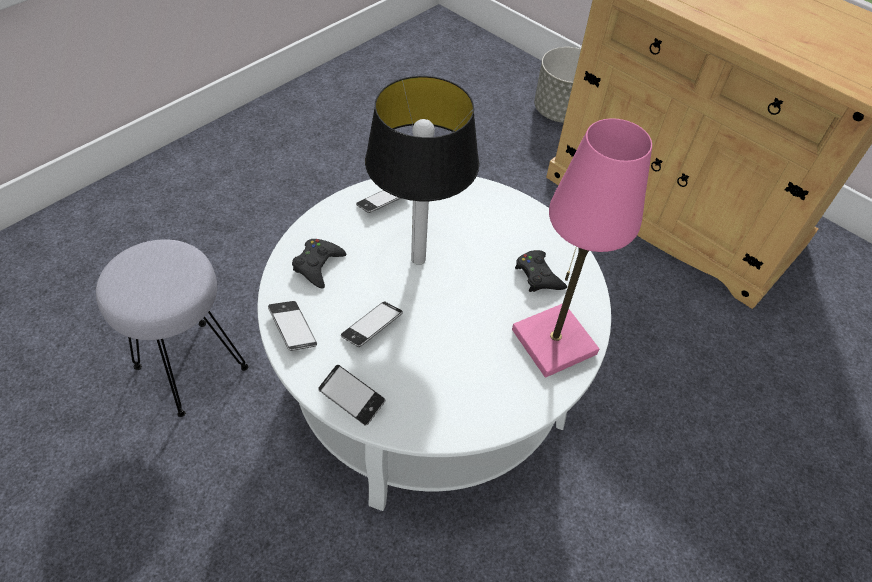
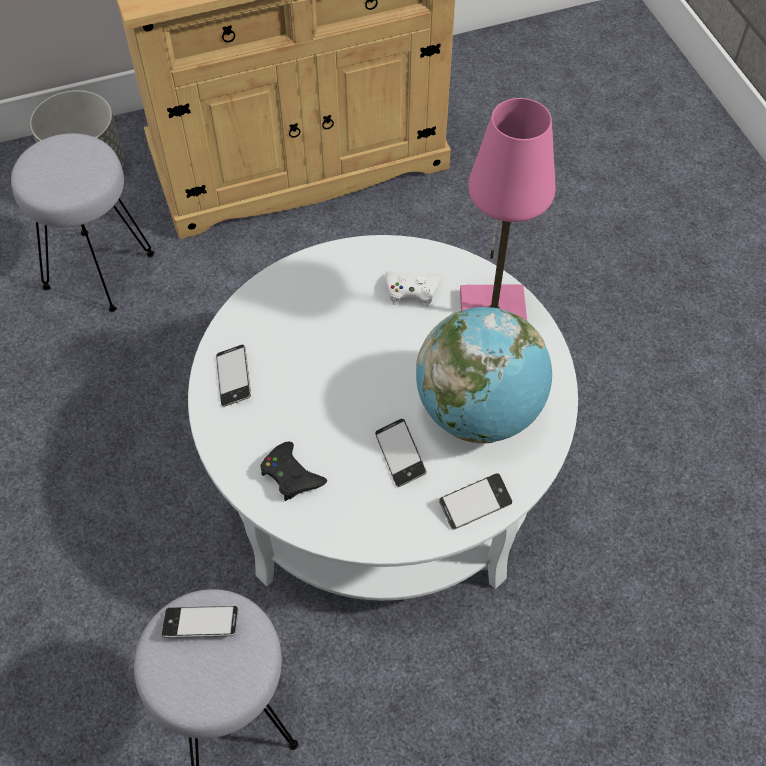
camera: 60 degrees left, 5 degrees up
phone [268,301,317,351] -> phone moved to [161,606,238,638]
table lamp [365,76,479,265] -> none
black game controller [515,250,567,292] -> white game controller [385,271,441,307]
none -> grey stool [11,133,154,312]
none -> globe [416,307,552,443]

